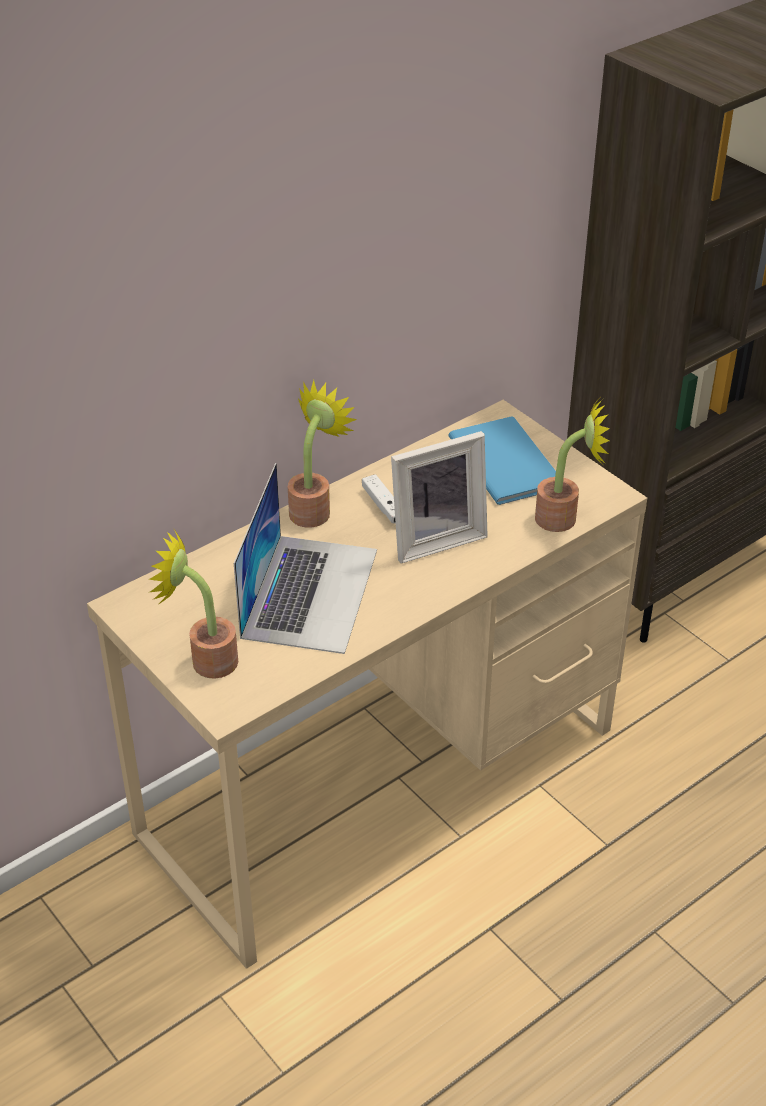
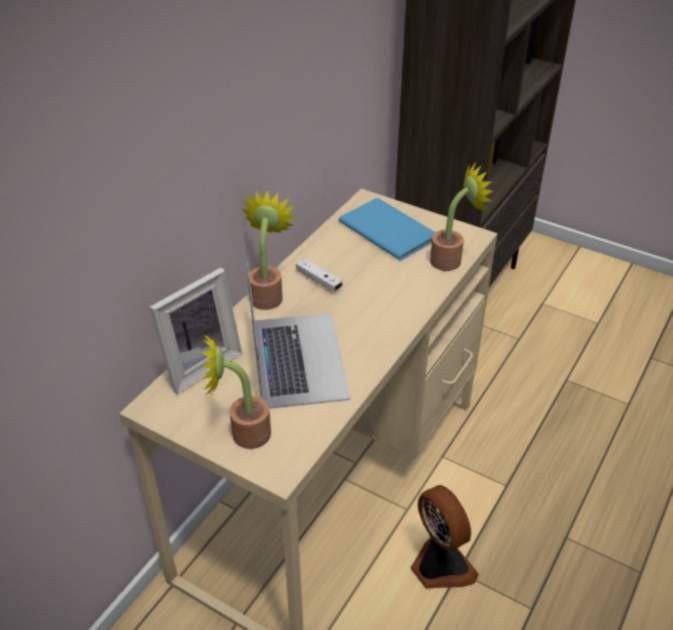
camera: 20 degrees left, 0 degrees up
picture frame [391,431,488,564] -> picture frame moved to [150,268,242,394]
none -> fan [411,485,479,588]

